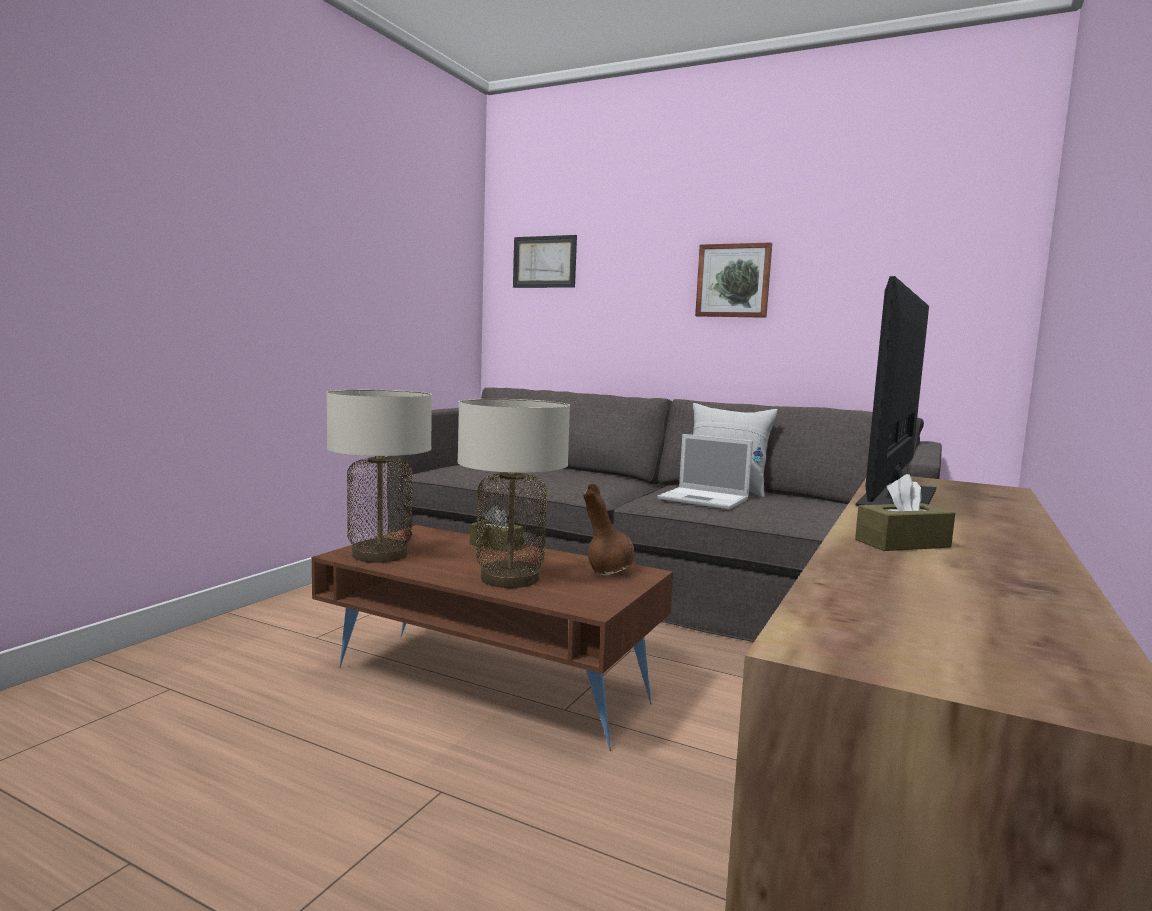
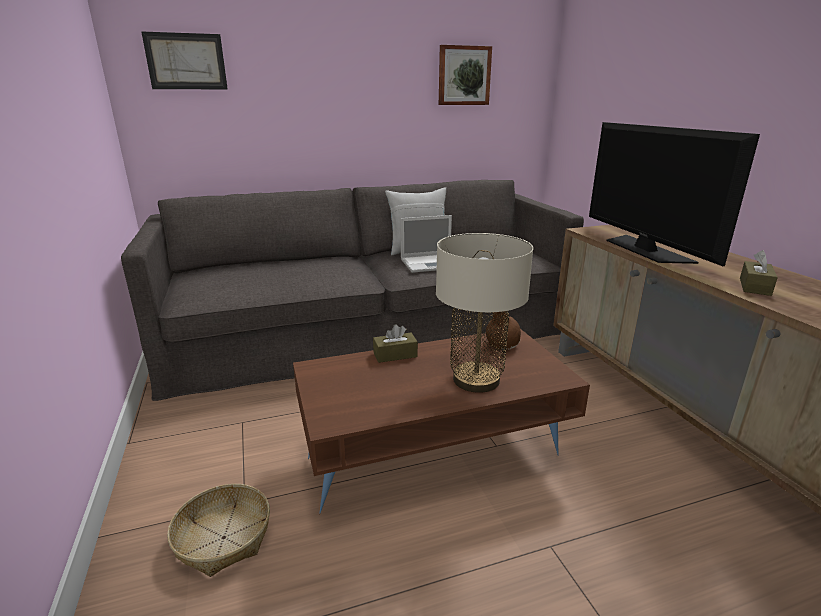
camera: 45 degrees left, 15 degrees up
table lamp [327,390,432,563] -> none
picture [695,242,772,318] -> picture moved to [439,45,492,105]
none -> basket [167,484,270,577]

